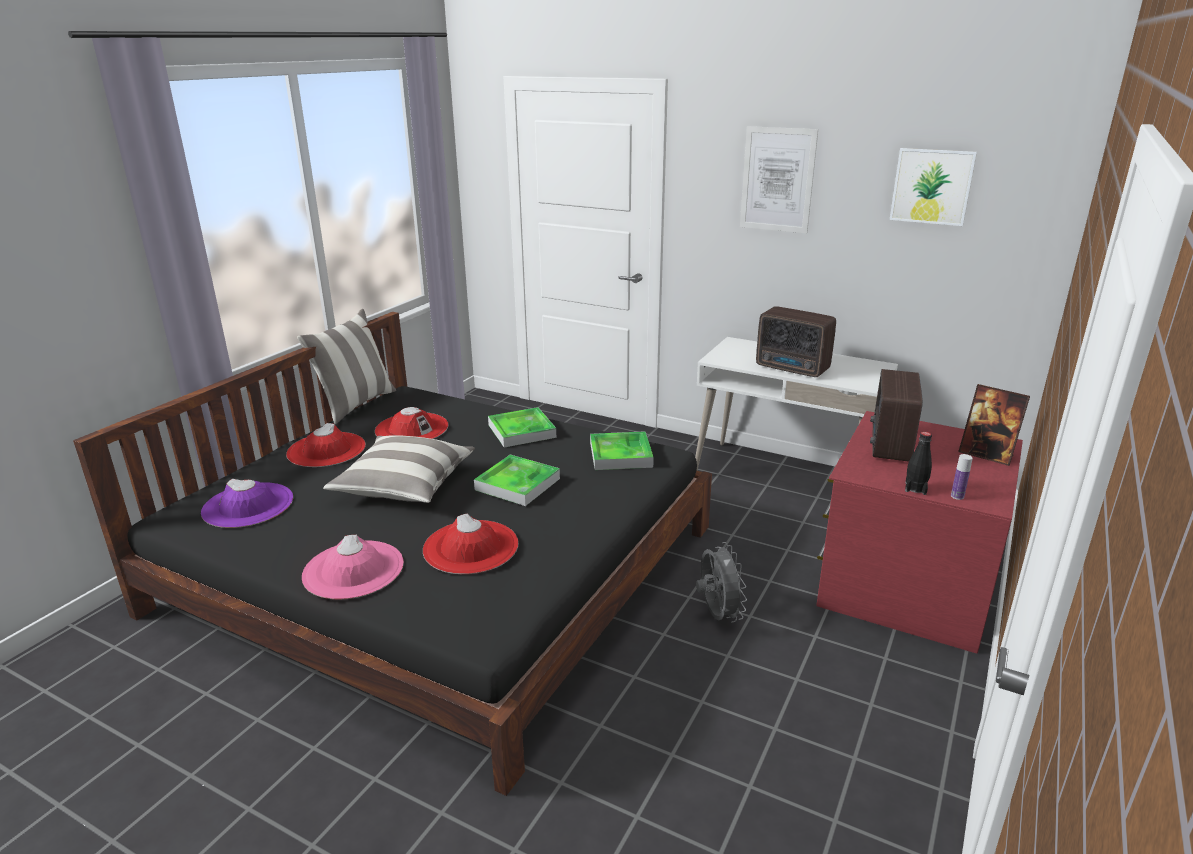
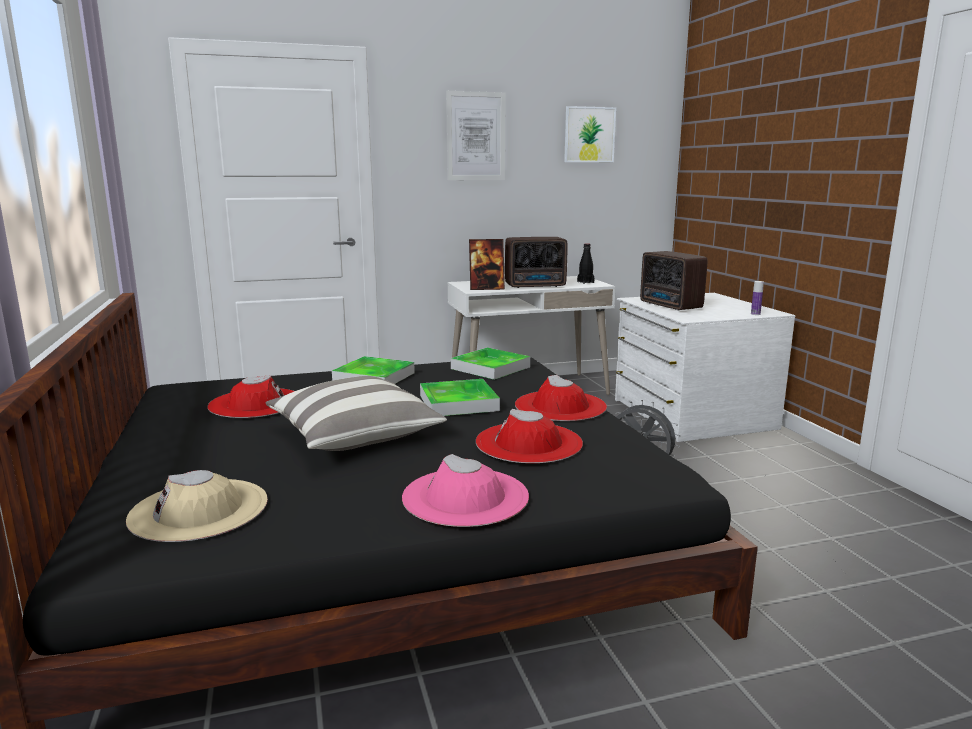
camera: 45 degrees left, 10 degrees down
purple hat [201,479,293,528] -> beige hat [126,470,268,542]
red hat [286,423,366,467] -> red hat moved to [515,375,607,421]
pillow [297,309,396,424] -> none
red dresser [816,411,1023,654] -> white dresser [615,293,796,442]
black bottle [905,432,932,495] -> black bottle moved to [577,243,595,284]
picture frame [958,384,1030,466] -> picture frame moved to [469,239,505,290]

